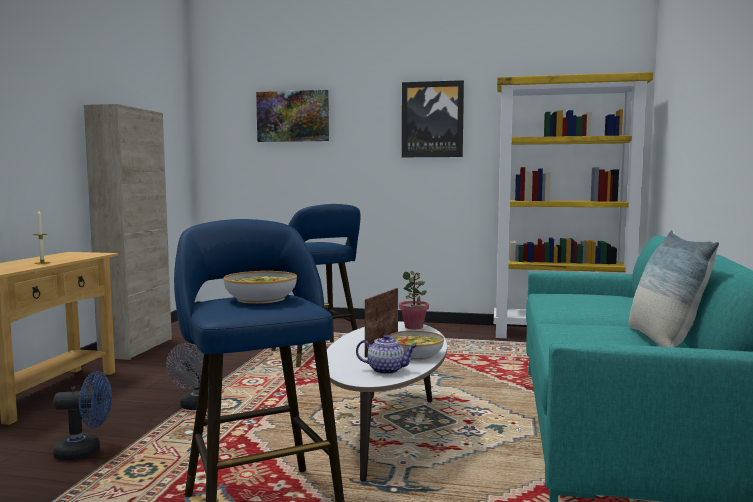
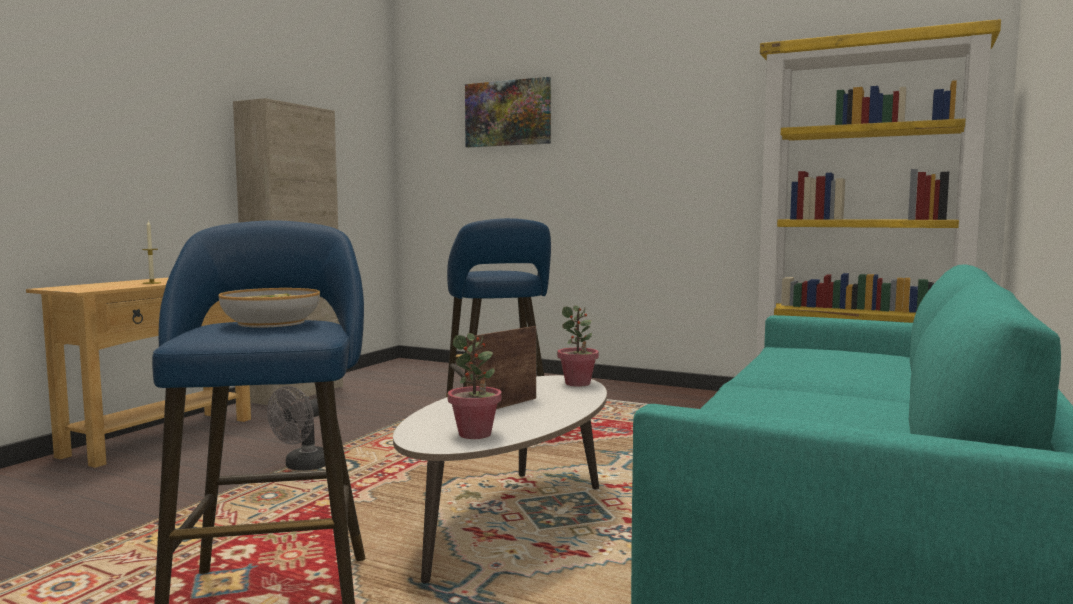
camera: 15 degrees right, 0 degrees up
blue fan [53,371,112,461] -> none
teapot [356,334,417,374] -> potted plant [448,333,502,439]
bowl [389,330,444,360] -> none
picture [402,80,464,157] -> none
pillow [629,230,719,347] -> none

